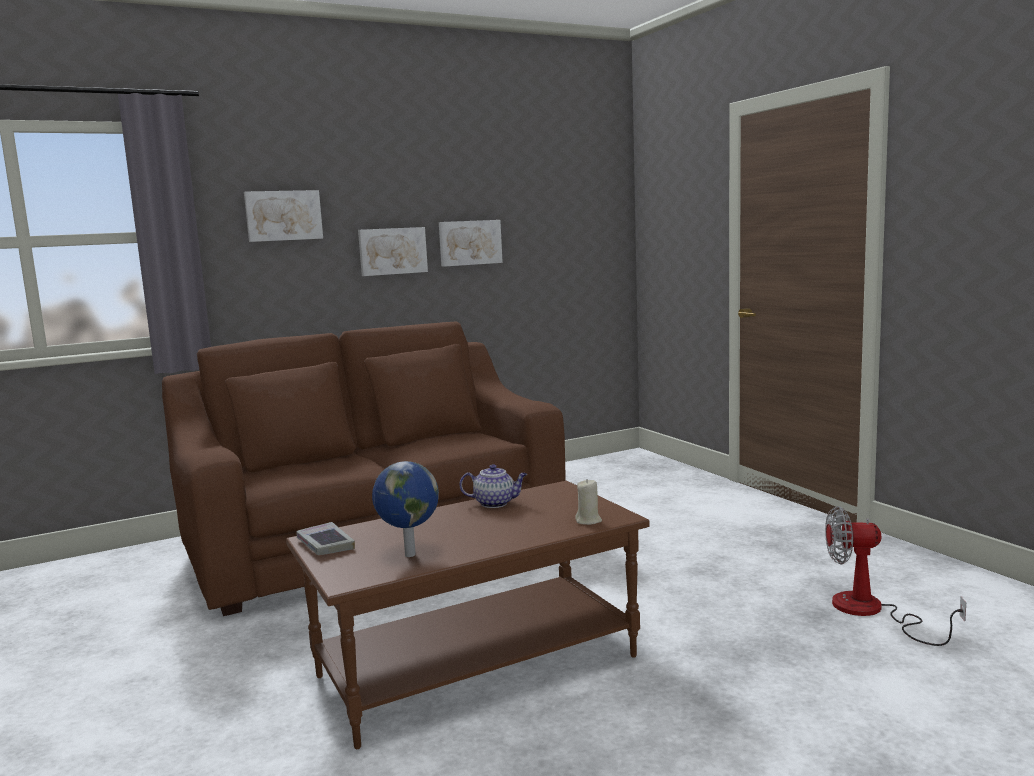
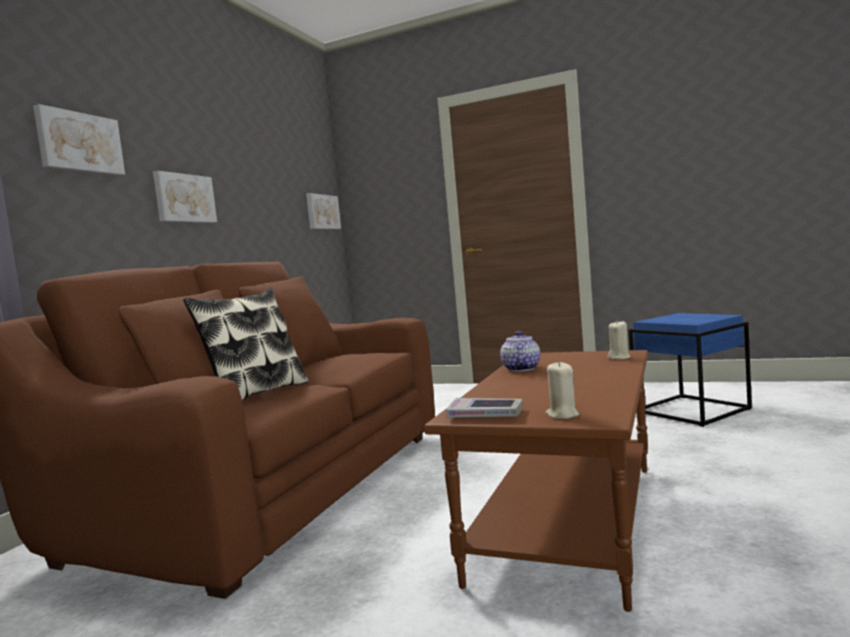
camera: 40 degrees left, 5 degrees down
globe [372,461,439,557] -> none
picture [439,220,503,267] -> picture moved to [306,193,341,229]
teapot [459,464,527,508] -> teapot turned 45 degrees counterclockwise [500,331,540,371]
fan [825,506,966,646] -> blue side table [629,313,752,427]
none -> pillow [183,288,308,401]
none -> beige candle [545,361,579,419]

